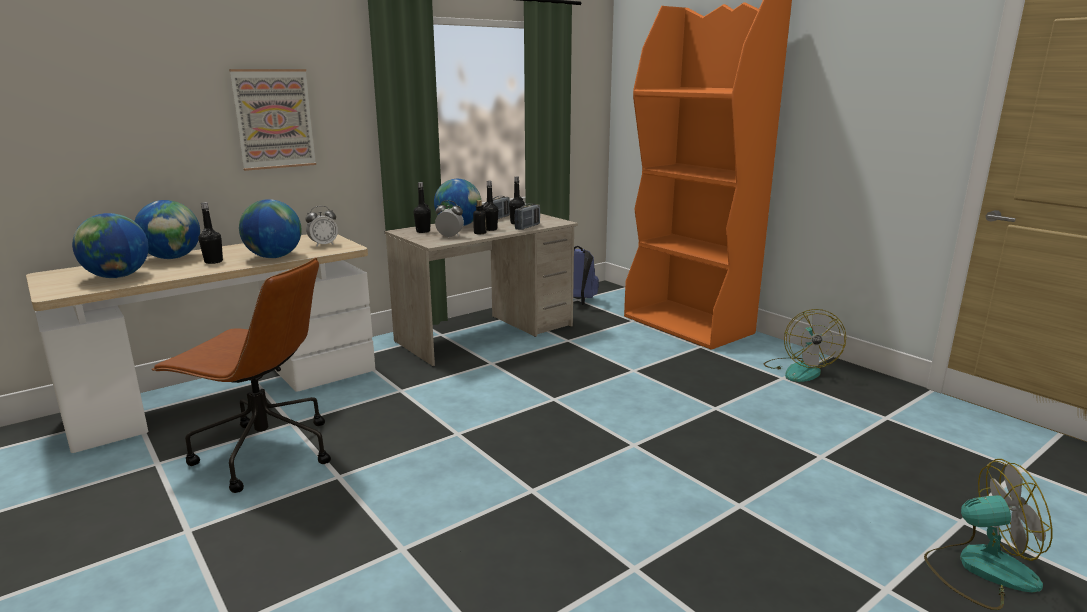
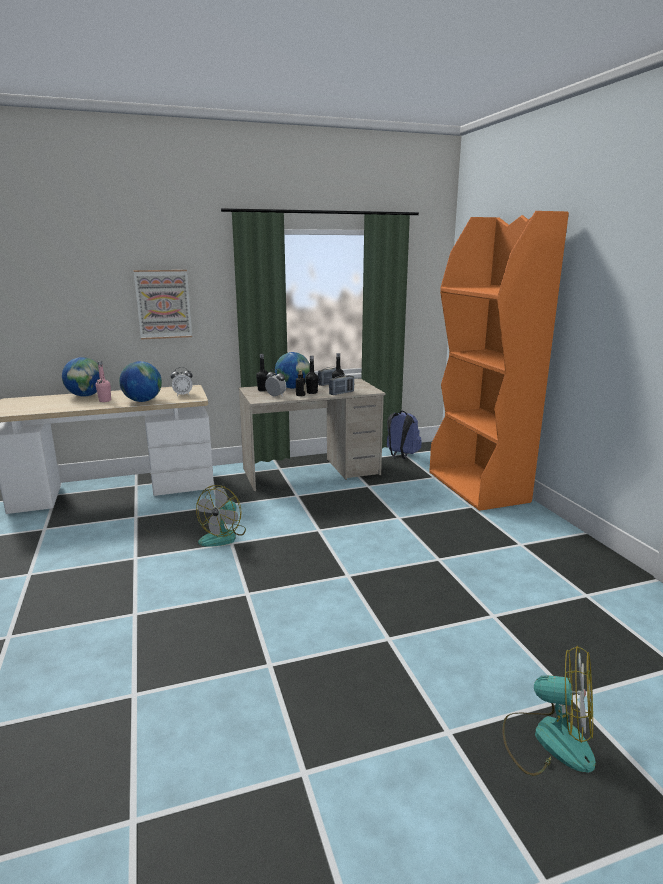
camera: 20 degrees right, 0 degrees up
globe [72,213,149,278] -> none
brown office chair [151,258,331,493] -> none
black bottle [198,202,223,264] -> pink bottle [96,361,111,402]
fan [764,309,846,382] -> fan moved to [196,485,246,547]

